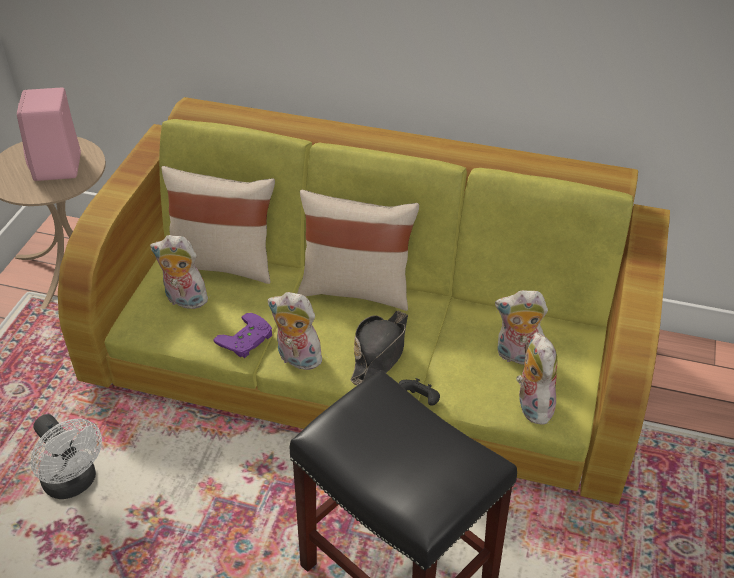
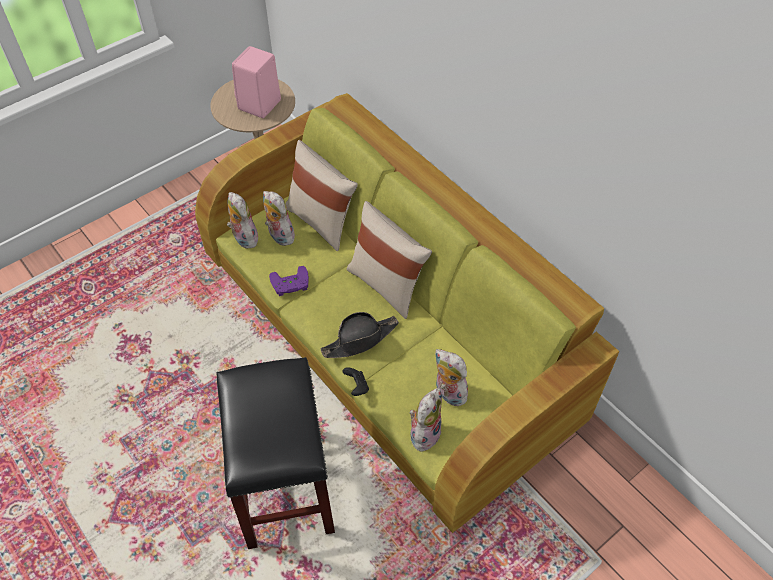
camera: 35 degrees right, 10 degrees up
white fan [31,414,102,499] -> none
plush toy [268,292,322,372] -> plush toy moved to [227,192,258,249]

